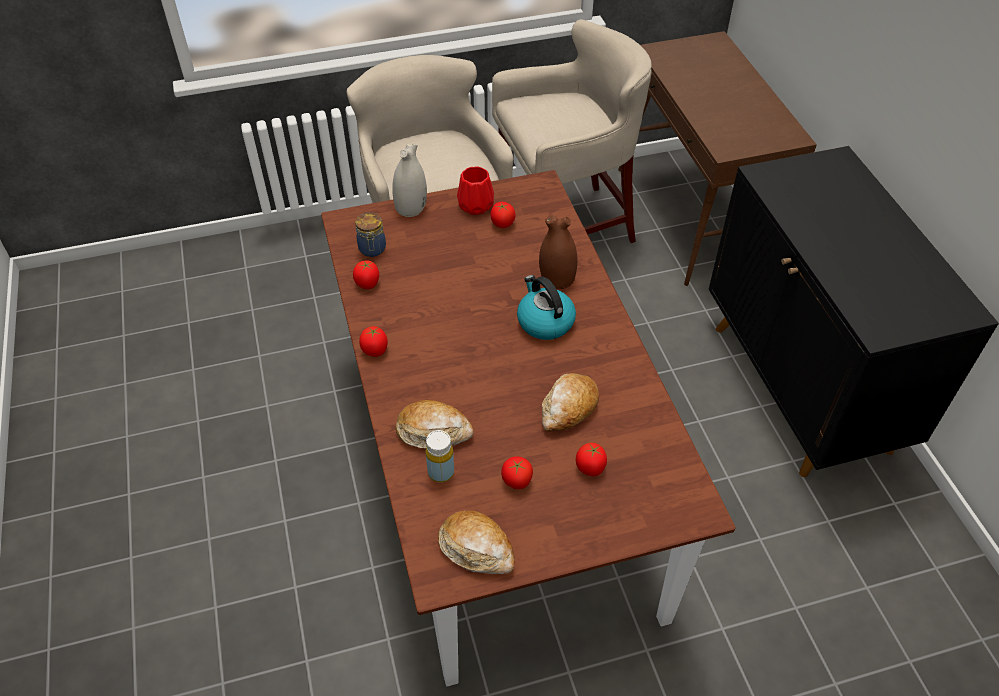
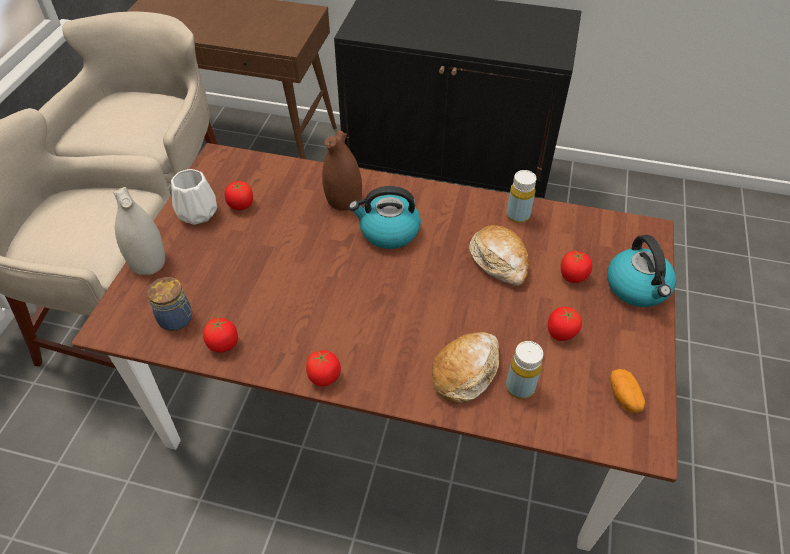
camera: 60 degrees left, 0 degrees up
bread [438,511,515,574] -> potato [610,369,645,413]
red vase [457,167,494,215] -> white vase [171,169,217,225]
none -> yellow bottle [506,170,536,223]
none -> kettle [607,235,676,307]

